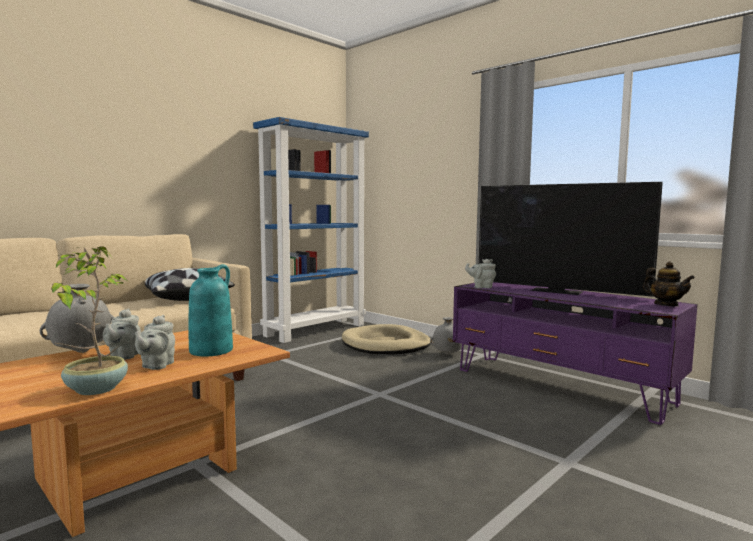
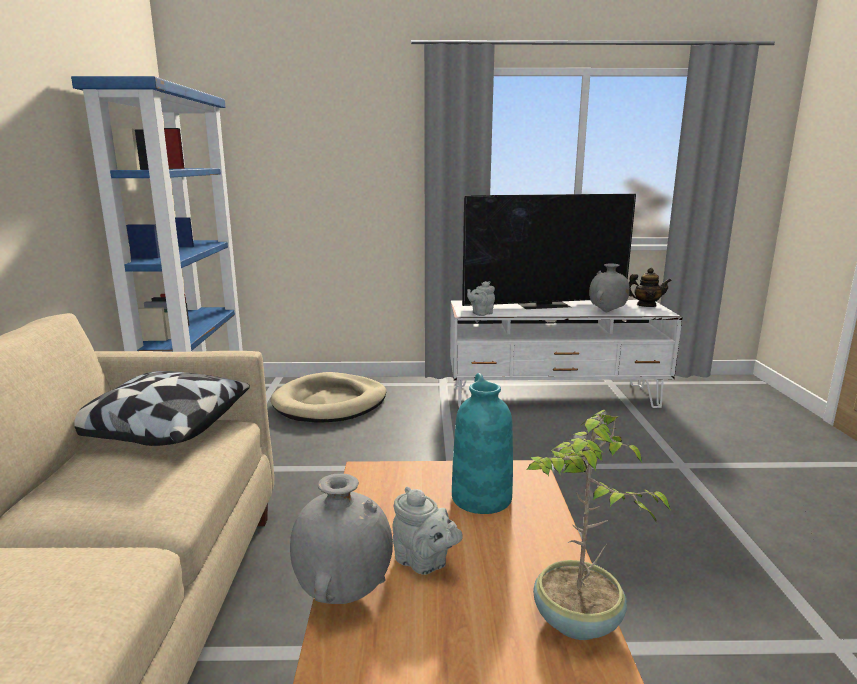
camera: 45 degrees left, 10 degrees up
grey teapot [135,315,175,370] -> none
grey vase [430,317,465,355] -> grey vase moved to [589,263,630,312]
purple tv stand [453,282,698,425] -> white tv stand [450,300,682,408]

